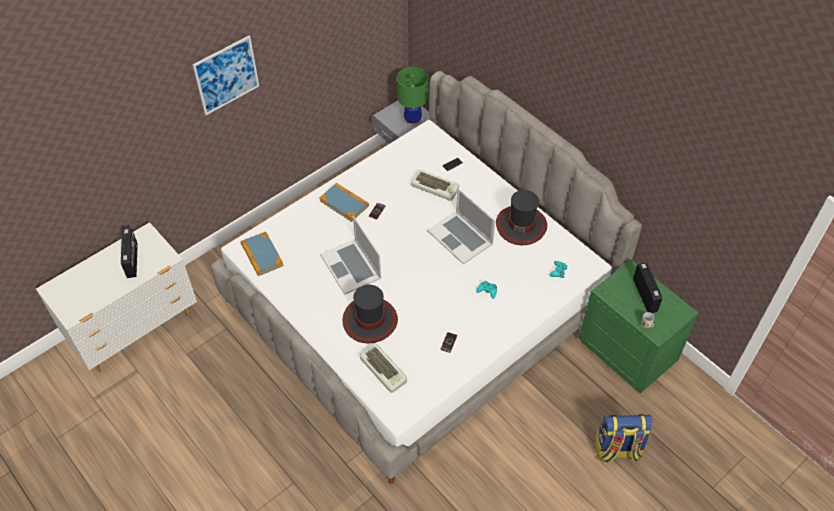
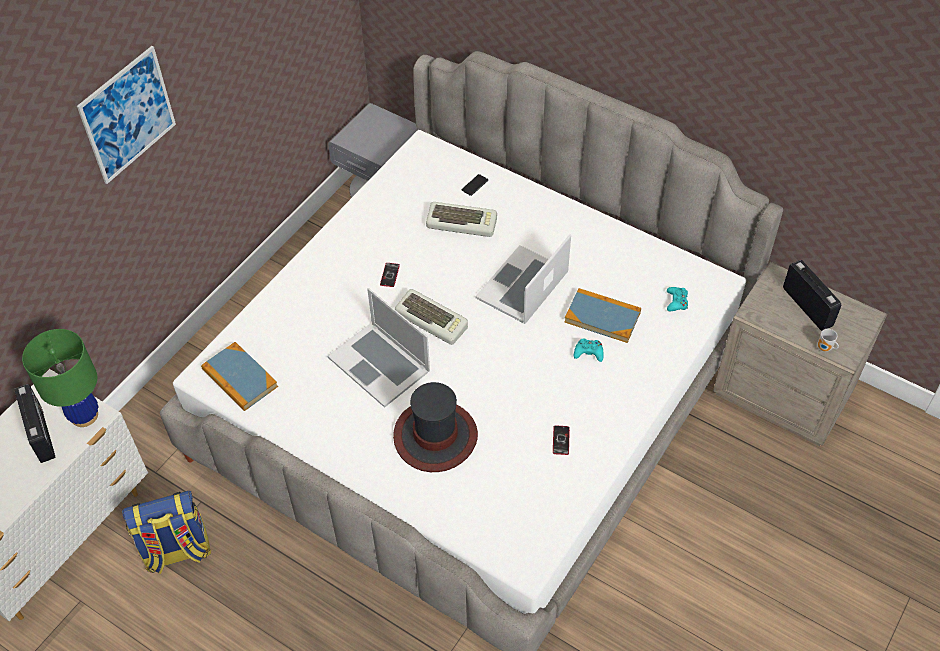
camera: 15 degrees left, 0 degrees up
book [320,183,369,222] -> book moved to [565,288,641,343]
keyboard [360,343,407,393] -> keyboard moved to [395,289,468,345]
green table lamp [397,67,428,126] -> green table lamp moved to [22,329,99,427]
laptop [427,188,495,265] -> laptop turned 90 degrees clockwise [475,234,571,324]
hat [496,190,547,245] -> none
green nightstand [579,259,699,393] -> beige nightstand [713,262,887,446]
backpack [595,414,652,464] -> backpack moved to [122,491,211,574]

